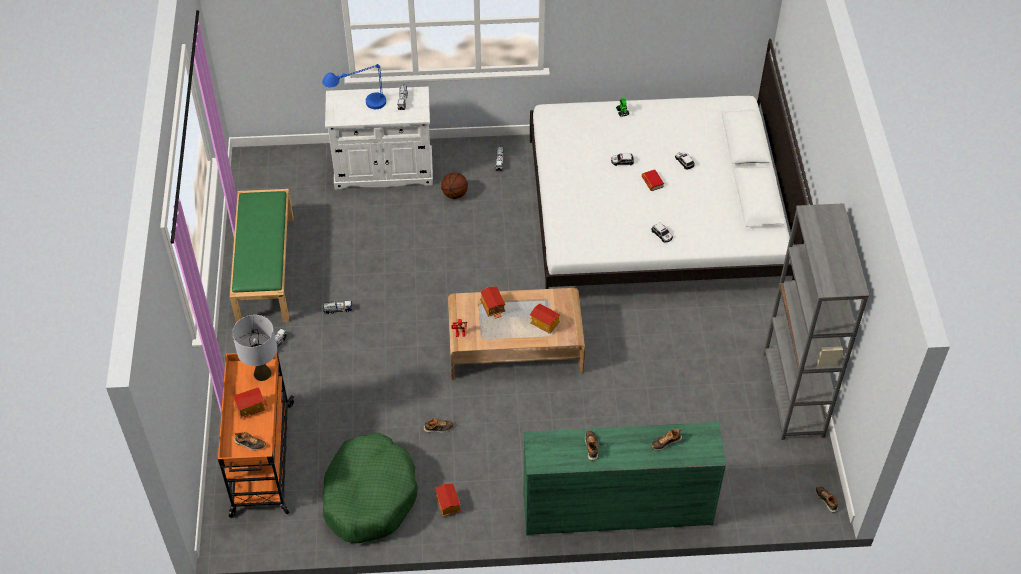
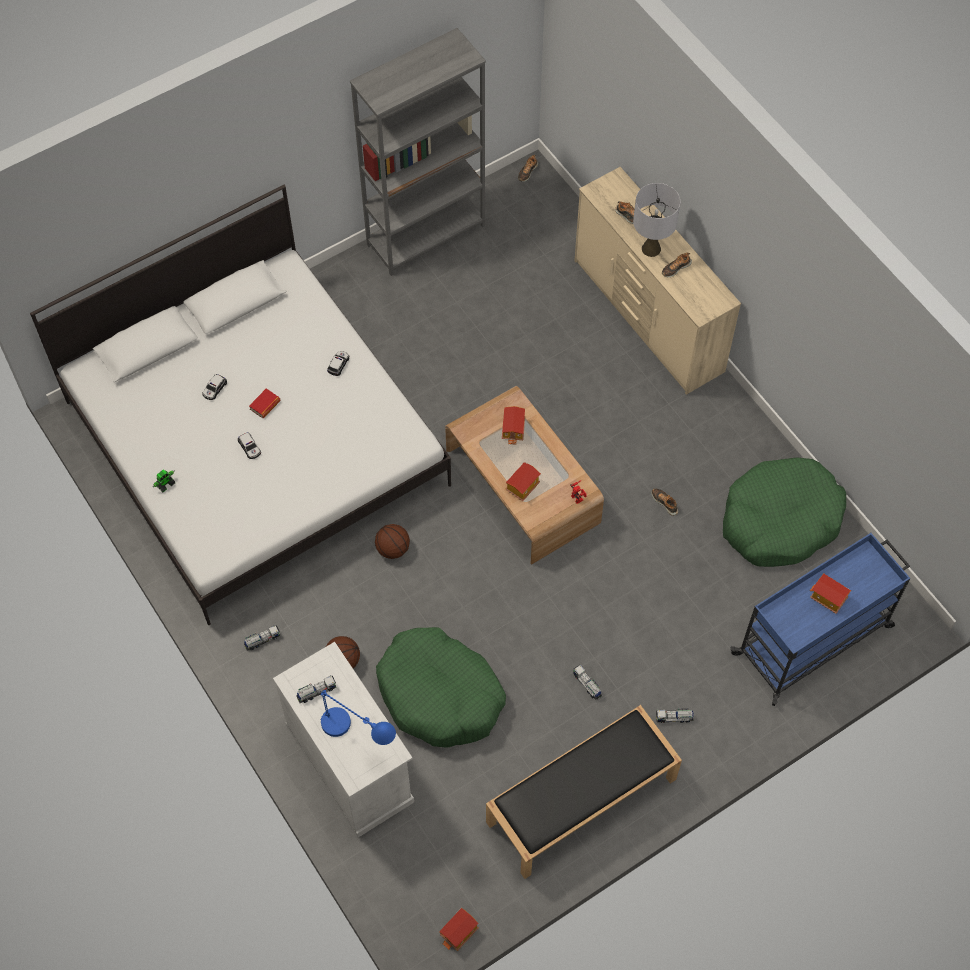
camera: 120 degrees left, 10 degrees up
orange cart [218,352,294,518] -> blue cart [731,533,910,706]
green bench [230,189,294,323] -> black bench [486,705,682,879]
grey table lamp [232,315,277,381] -> grey table lamp moved to [633,183,680,257]
shoe [234,432,266,451] -> none
toy house [435,483,461,517] -> toy house moved to [439,908,479,951]
green dresser [523,422,726,536] -> beige dresser [574,167,741,395]
none -> basketball [375,524,410,559]
none -> green dog bed [376,627,506,748]

